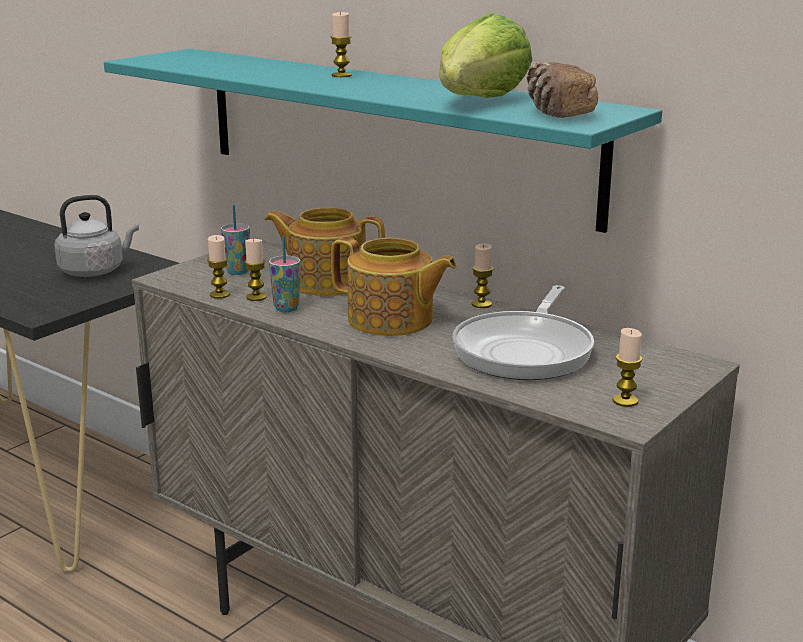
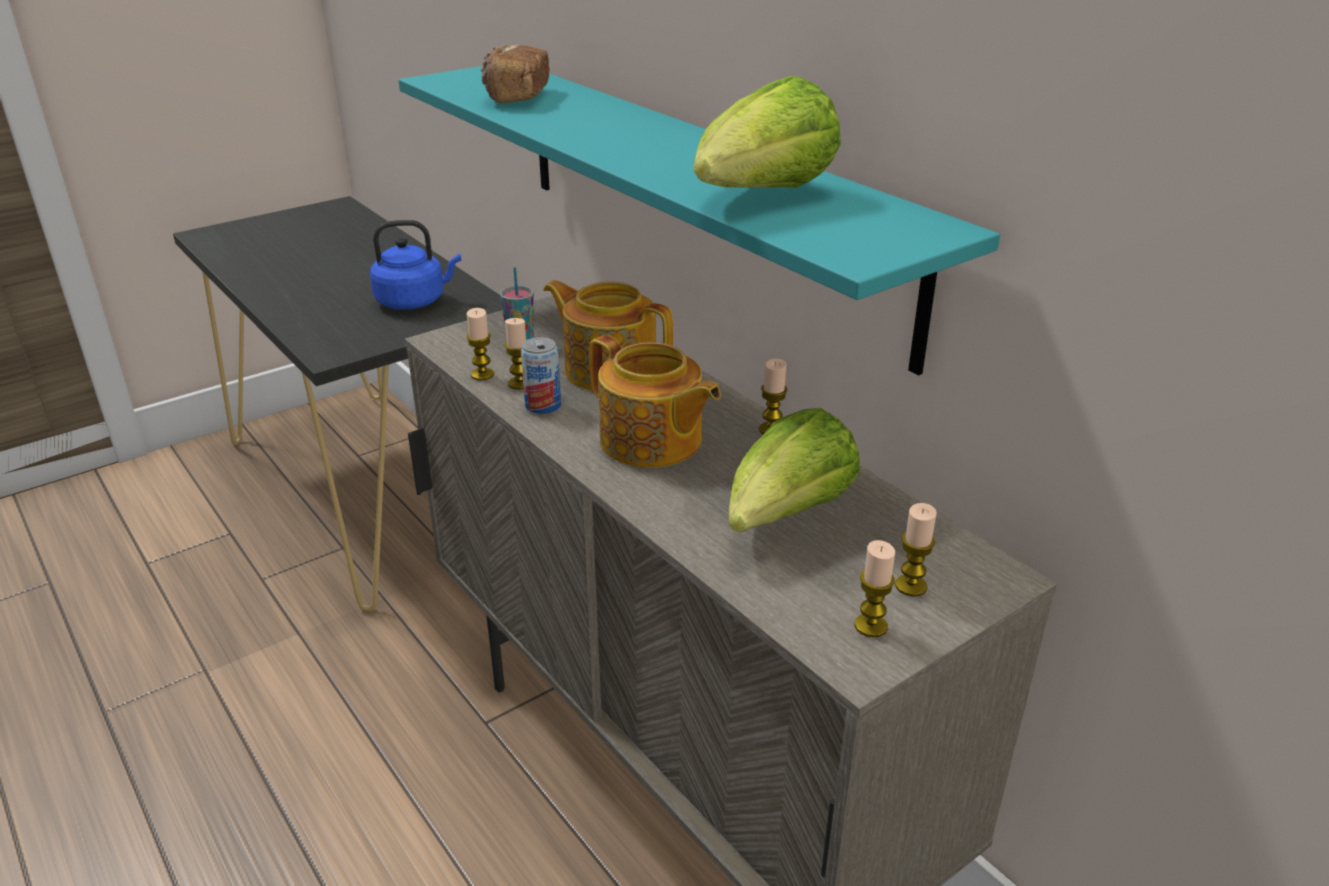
camera: 15 degrees right, 10 degrees up
grey kettle [54,195,139,277] -> blue kettle [370,220,461,310]
cup [269,236,300,312] -> can [521,337,561,414]
candle [331,12,352,77] -> candle moved to [895,503,937,596]
frying pan [452,285,594,380] -> lettuce [728,408,860,533]
bread [527,62,598,118] -> bread moved to [480,45,550,103]

